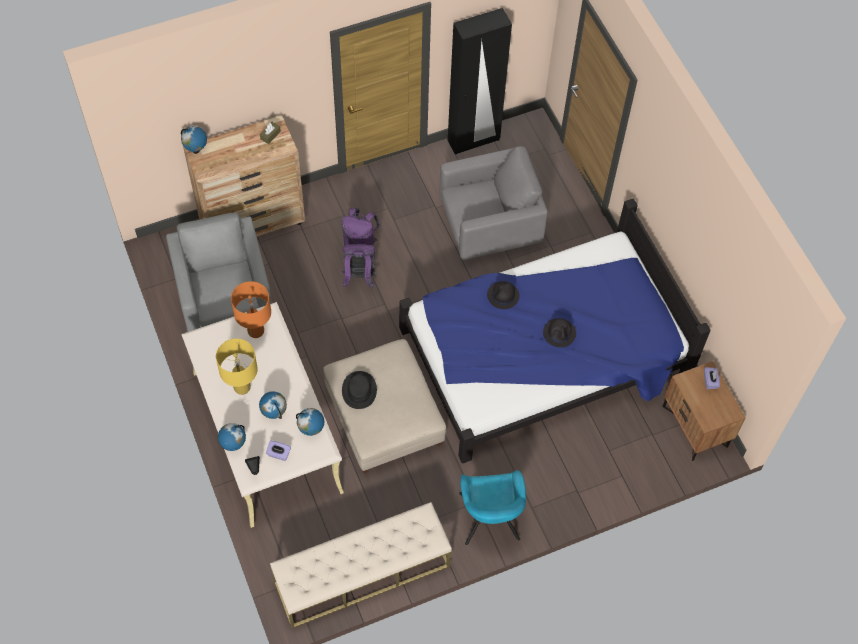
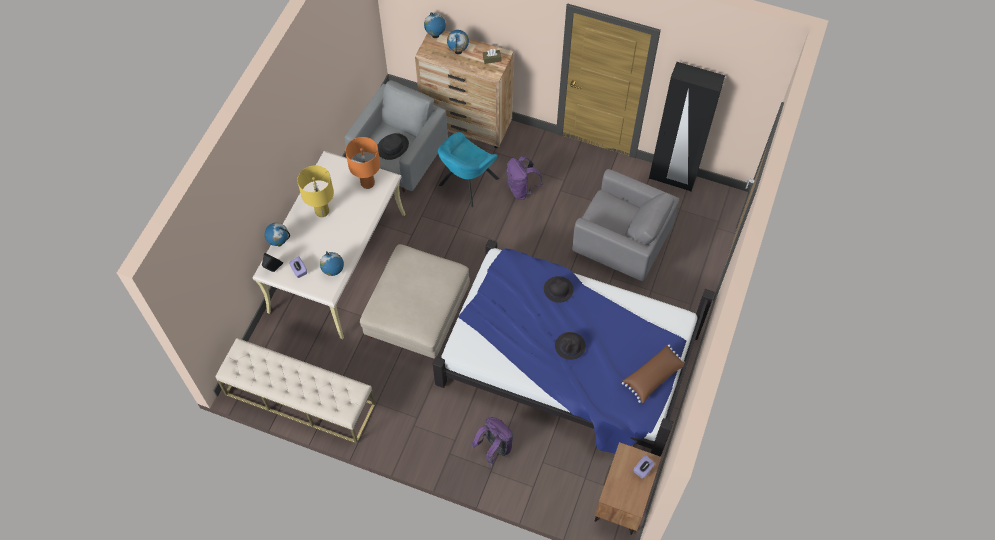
camera: 45 degrees right, 0 degrees up
globe [259,391,287,419] -> globe moved to [447,30,469,54]
purple backpack [341,244,377,288] -> purple backpack moved to [471,417,513,466]
black hat [342,371,377,409] -> black hat moved to [377,133,409,160]
turquoise armchair [459,470,526,545] -> turquoise armchair moved to [438,132,499,207]
none -> brown pillow [622,344,685,403]

